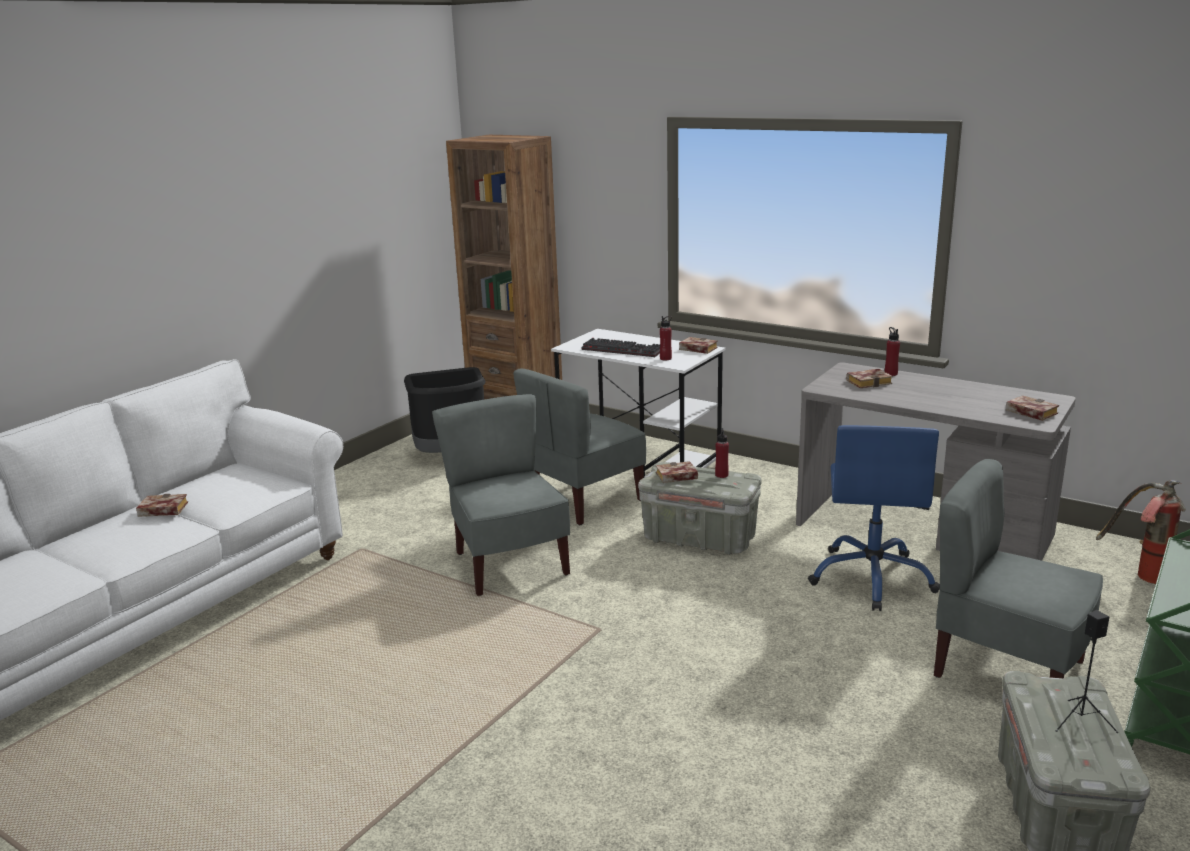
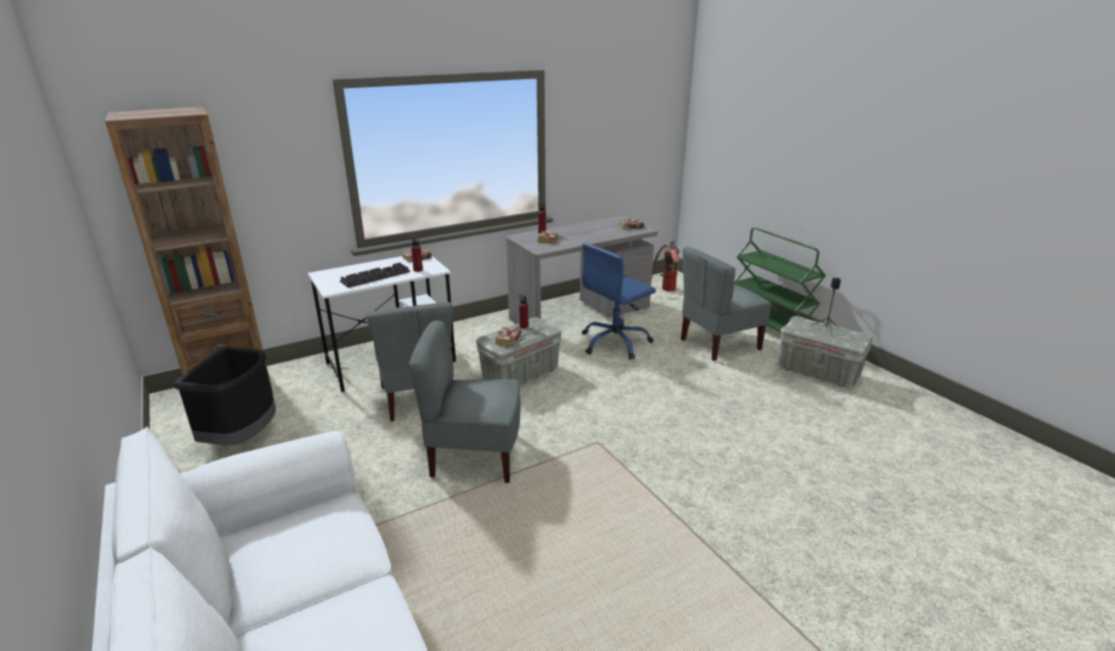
camera: 65 degrees left, 5 degrees up
book [136,494,188,517] -> none
blue office chair [808,425,940,611] -> blue office chair turned 105 degrees clockwise [582,243,656,360]

